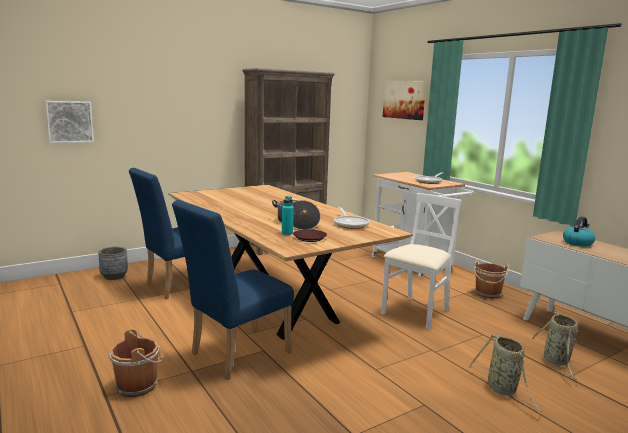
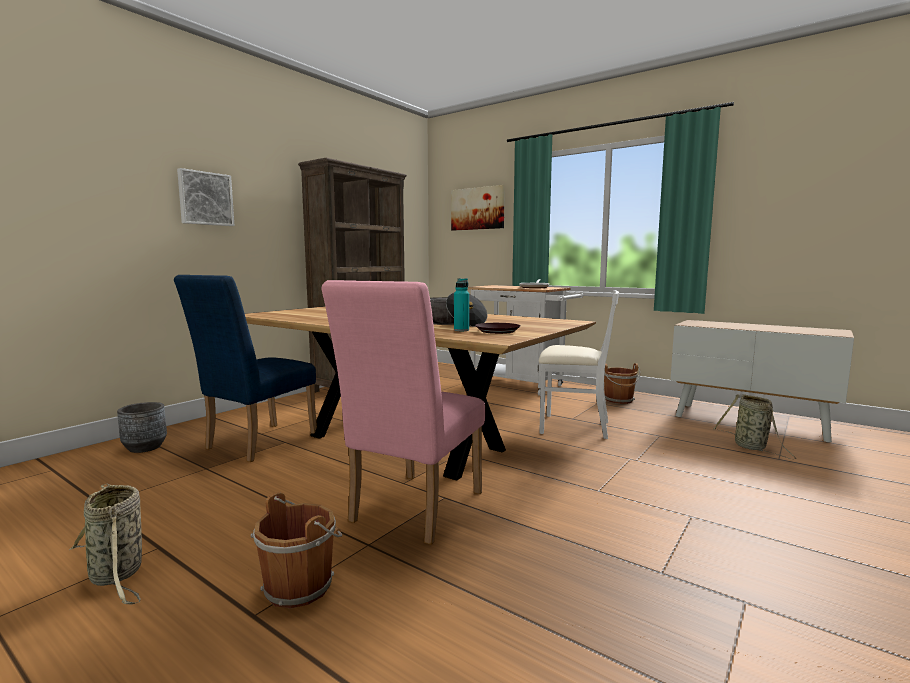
camera: 20 degrees left, 5 degrees down
picture [45,101,94,143] -> picture moved to [177,168,234,226]
blue chair [172,200,294,380] -> pink chair [321,280,485,545]
frying pan [334,207,370,229] -> none
white chair [381,193,462,329] -> white chair turned 90 degrees clockwise [539,290,619,439]
basket [468,334,542,412] -> basket moved to [69,483,142,604]
kettle [563,216,595,247] -> none

